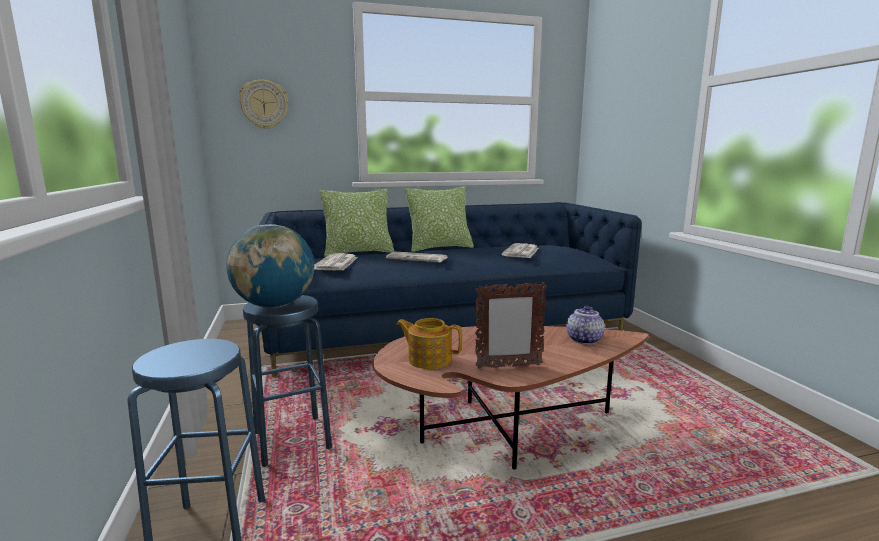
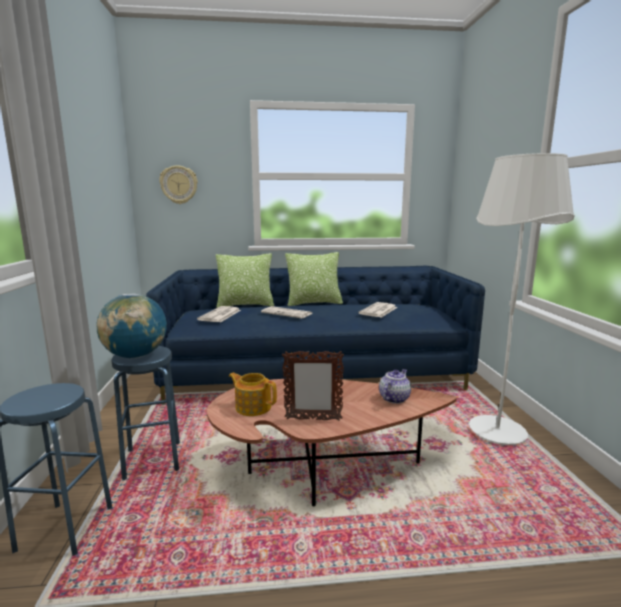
camera: 10 degrees right, 0 degrees up
none -> white floor lamp [469,153,575,445]

